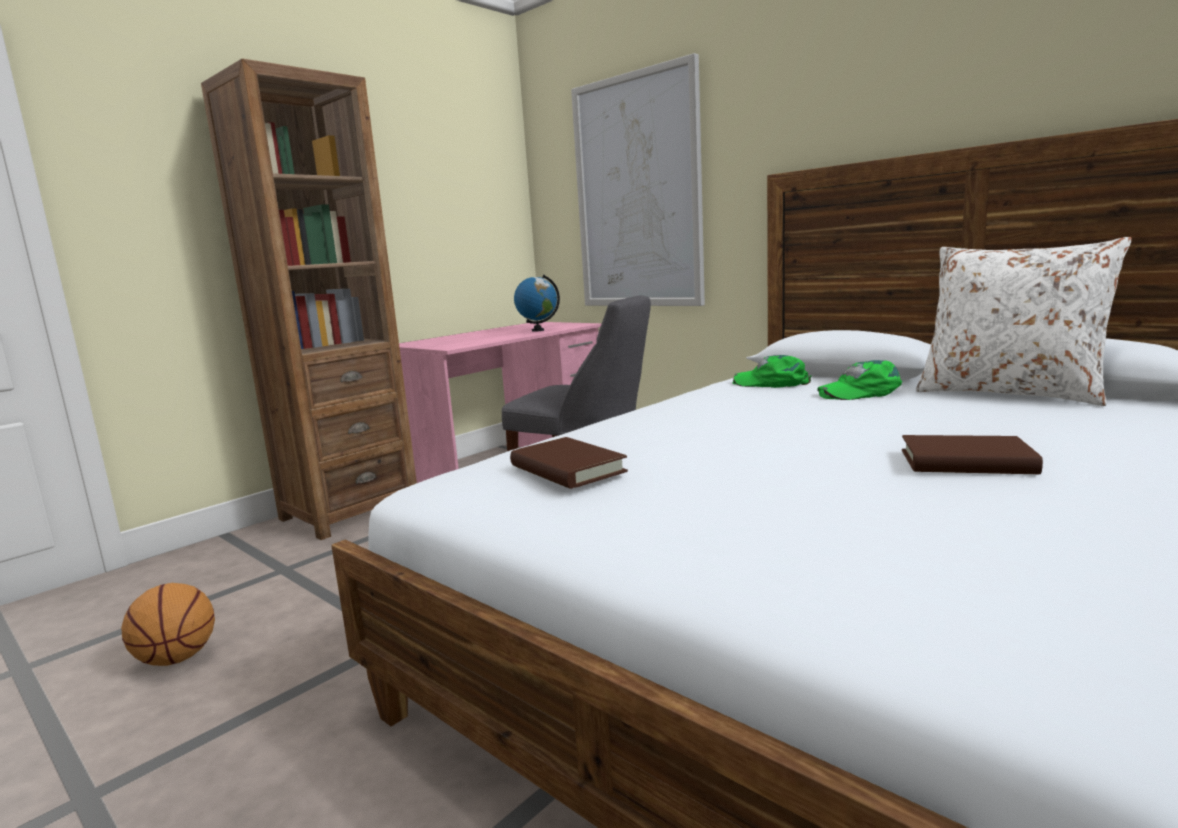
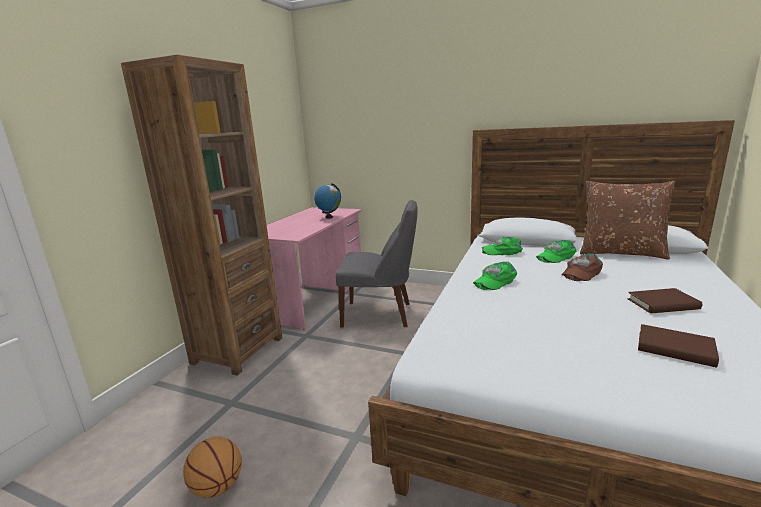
camera: 20 degrees left, 5 degrees up
brown book [510,437,628,489] -> brown book moved to [638,324,719,368]
picture [571,53,705,306] -> none
white pillow [916,237,1132,406] -> brown pillow [580,181,676,260]
none -> green cap [473,261,517,290]
none -> brown cap [562,253,603,281]

